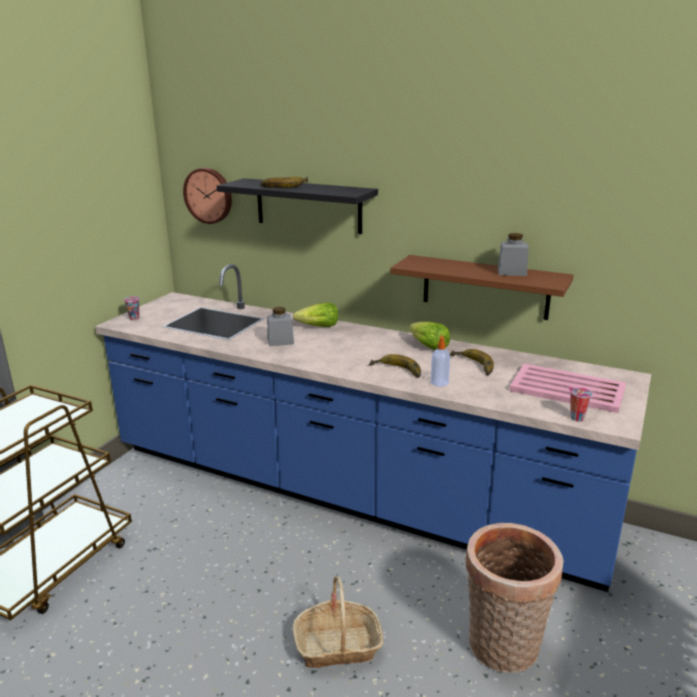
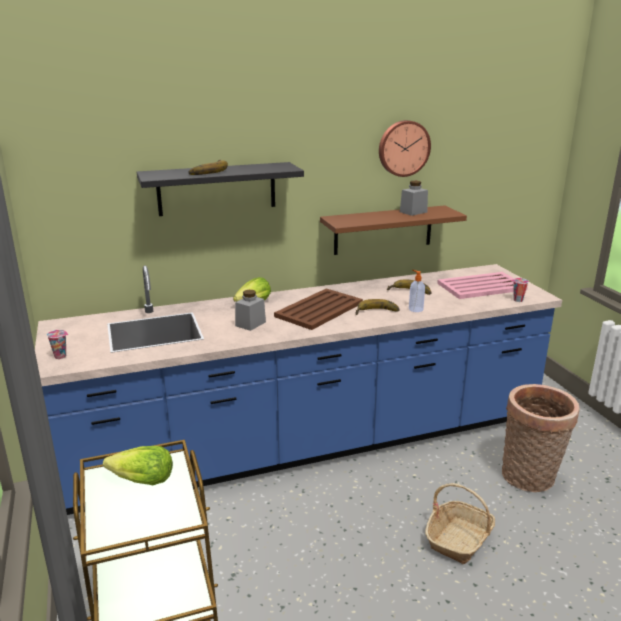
camera: 45 degrees left, 0 degrees up
wall clock [183,168,232,224] -> wall clock moved to [379,120,431,177]
lettuce [409,322,450,350] -> lettuce moved to [103,446,173,485]
none -> brown tray [274,288,363,330]

